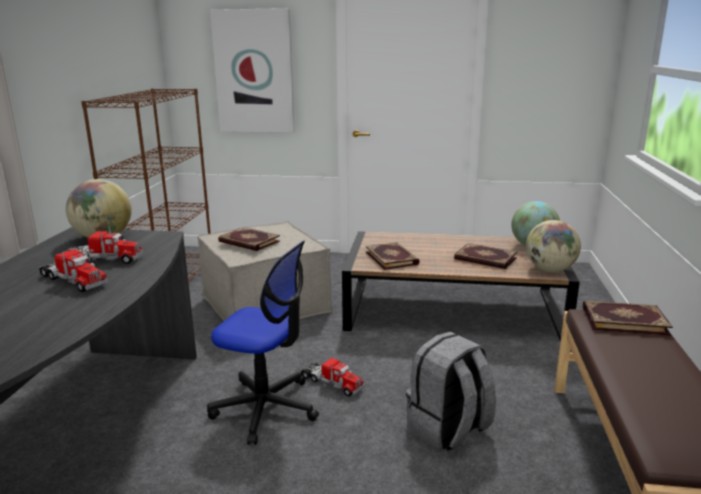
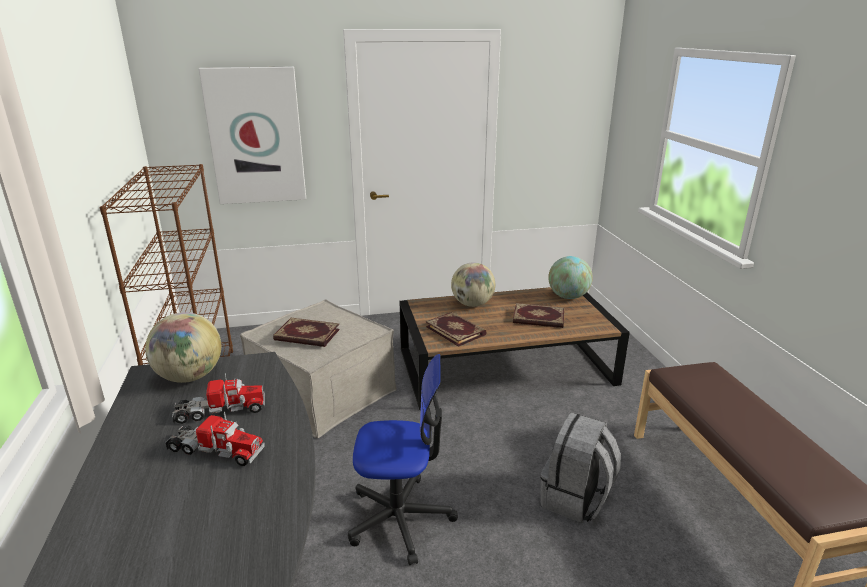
camera: 20 degrees left, 5 degrees up
toy truck [301,357,364,397] -> none
globe [526,220,581,272] -> globe moved to [451,262,495,307]
book [583,301,673,336] -> none

